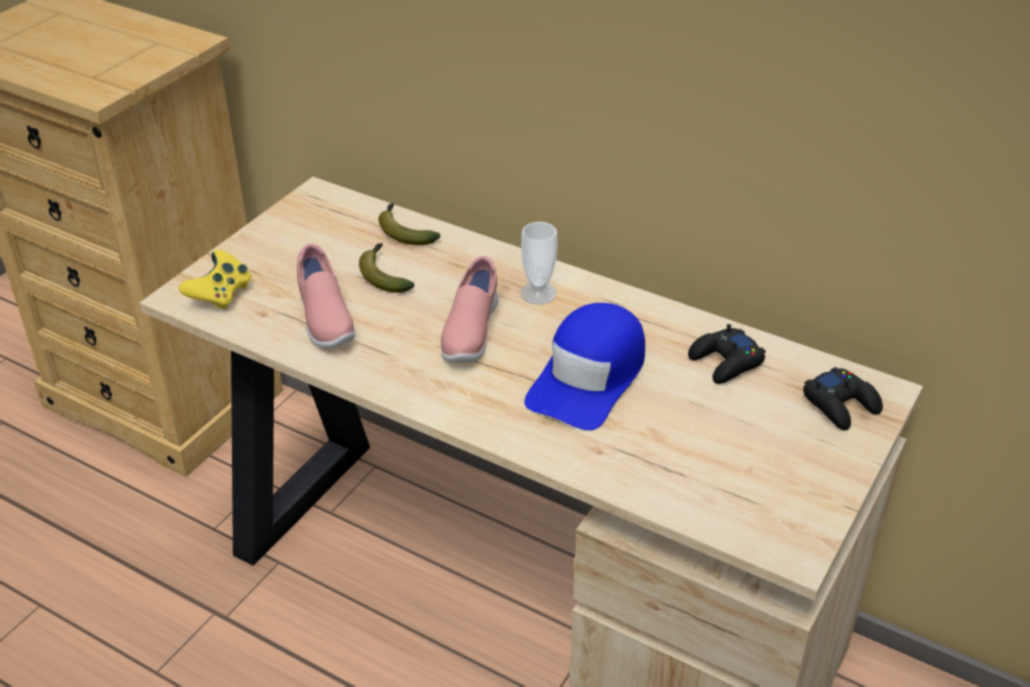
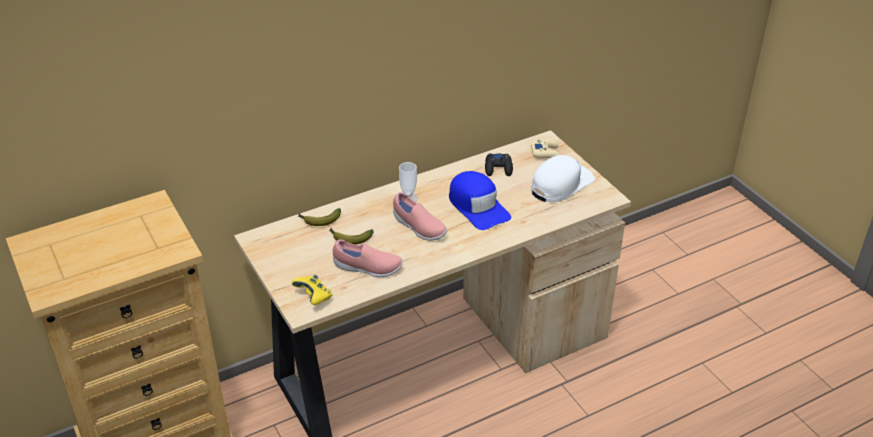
camera: 60 degrees left, 0 degrees up
black game controller [803,367,883,430] -> beige game controller [531,139,560,159]
none -> white cap [531,155,595,202]

